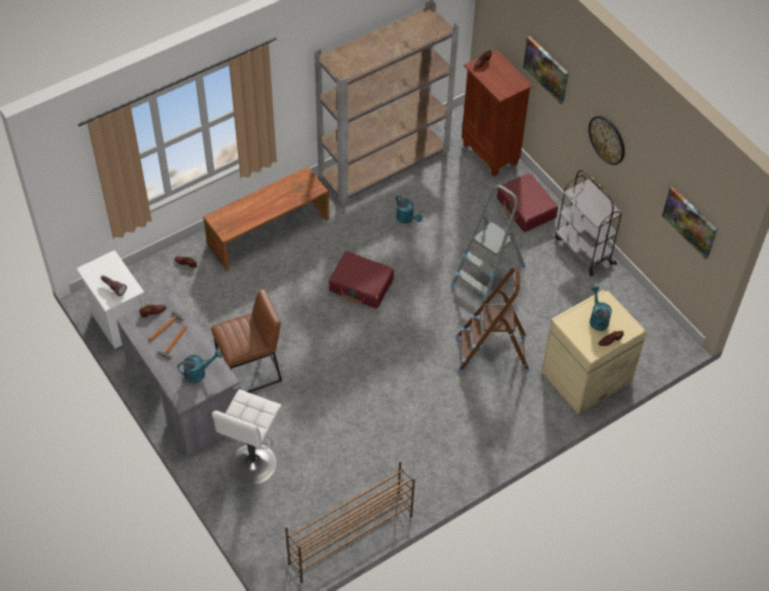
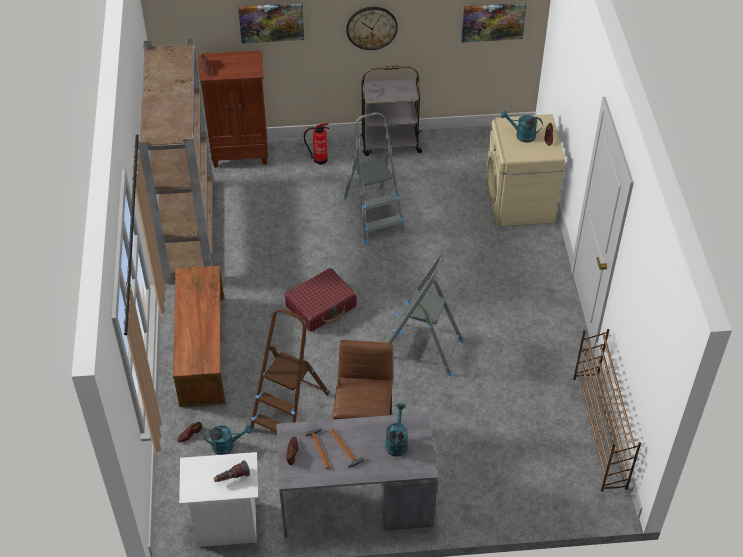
camera: 60 degrees left, 5 degrees down
white stool [212,389,282,484] -> none
turquoise watering can [396,195,422,224] -> turquoise watering can moved to [204,425,252,455]
brown step ladder [456,268,530,372] -> brown step ladder moved to [250,309,330,433]
red suitcase [497,173,558,232] -> fire extinguisher [303,123,329,165]
none -> grey step ladder [385,253,465,376]

